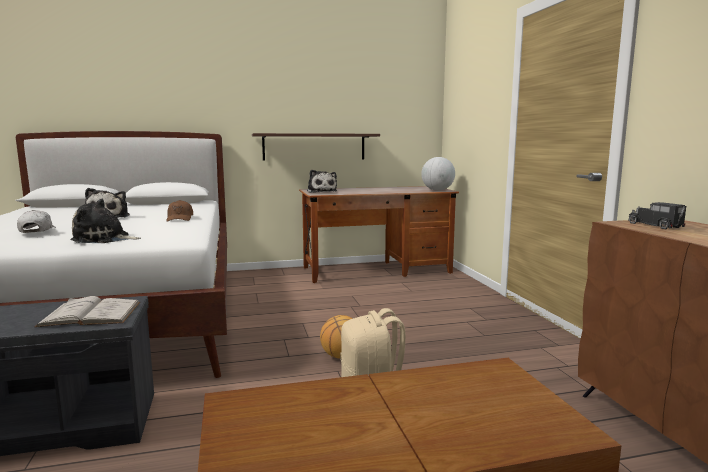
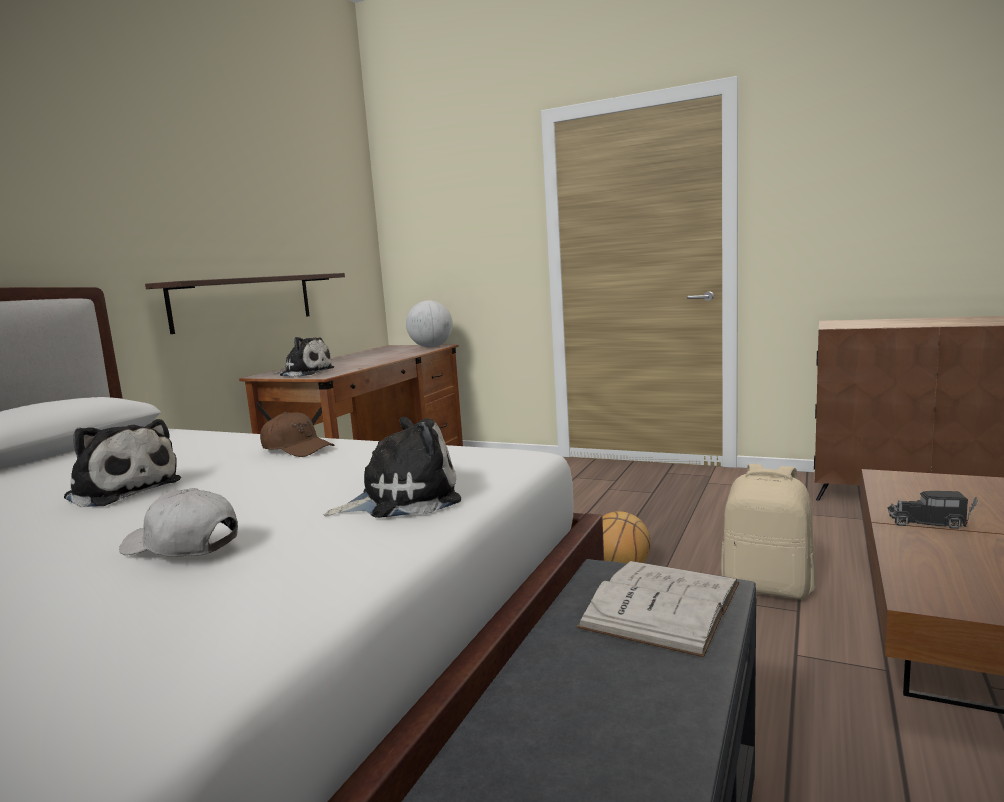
camera: 50 degrees left, 0 degrees up
plush toy [70,199,141,243] -> plush toy turned 150 degrees counterclockwise [324,417,461,518]
toy truck [629,202,686,229] -> toy truck moved to [888,491,978,529]

